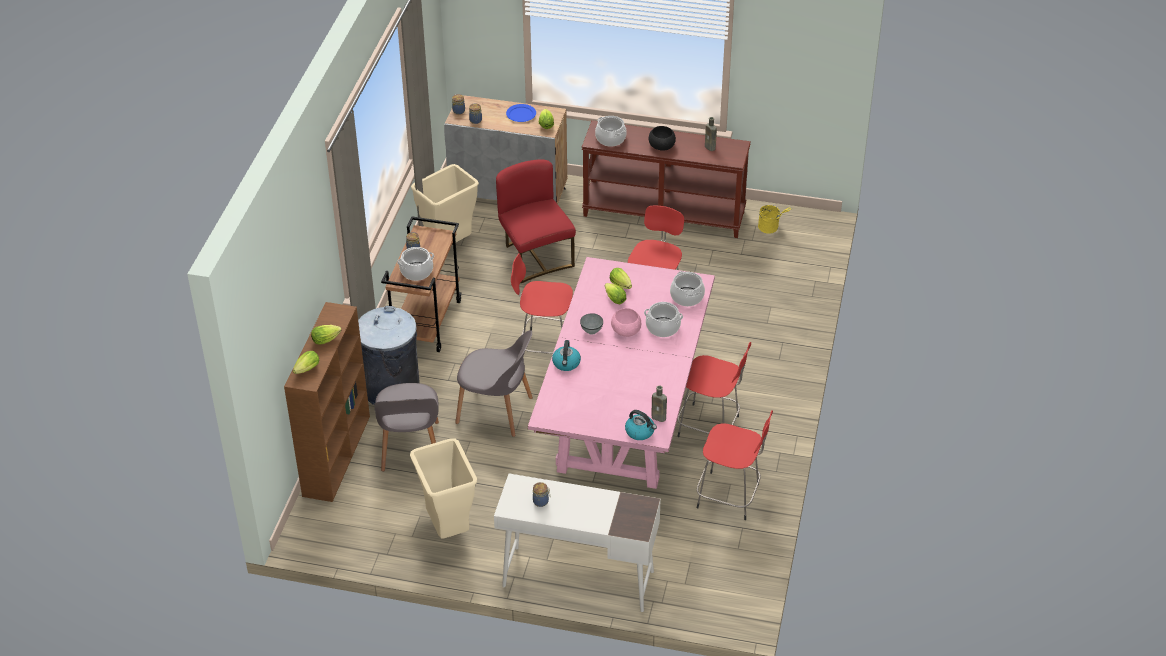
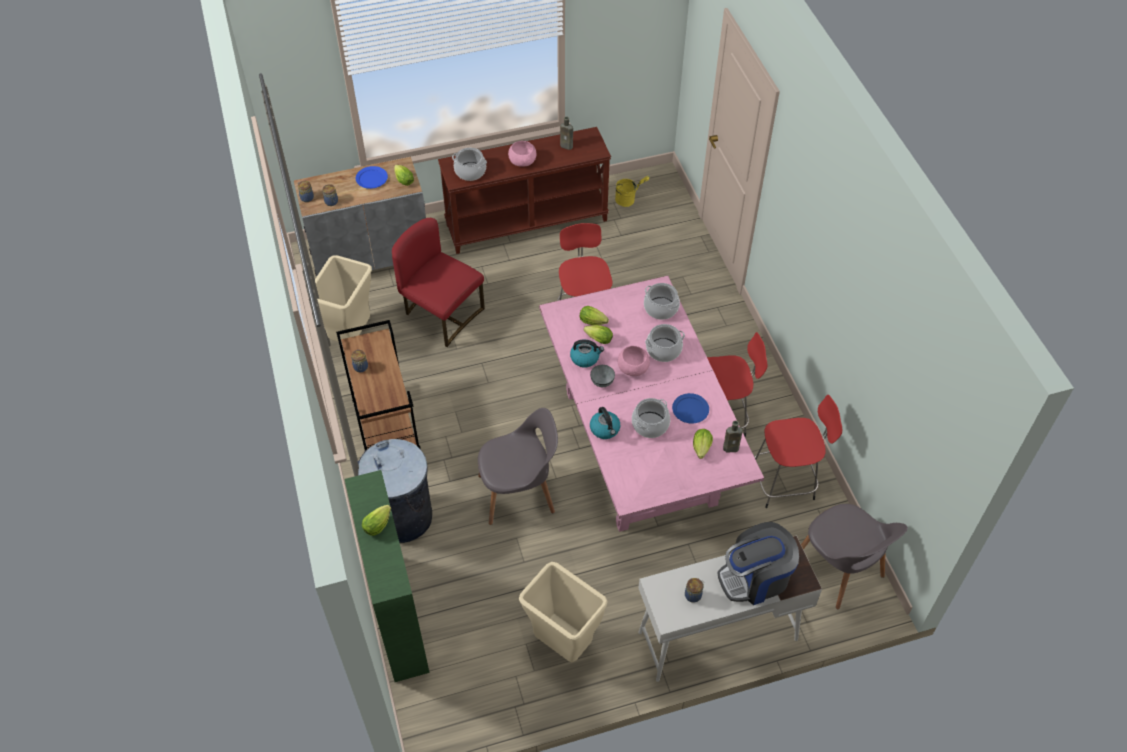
camera: 30 degrees left, 10 degrees up
brown bookcase [284,302,370,502] -> green bookcase [344,470,430,682]
lettuce [293,351,319,374] -> lettuce moved to [693,429,713,459]
grey chair [374,383,439,472] -> grey chair moved to [801,504,908,609]
cooking pot [397,247,434,281] -> cooking pot moved to [632,398,670,438]
red stool [511,253,573,354] -> none
kettle [625,410,657,440] -> kettle moved to [570,339,604,368]
black bowl [648,126,676,151] -> pink bowl [508,141,536,167]
none -> blue plate [672,393,709,424]
none -> coffee machine [718,522,799,605]

